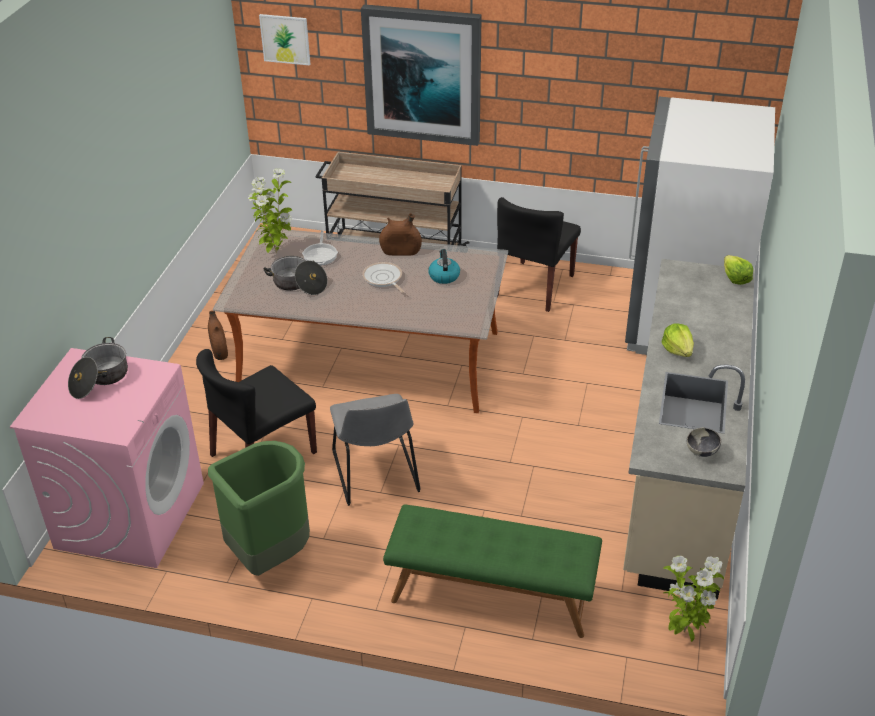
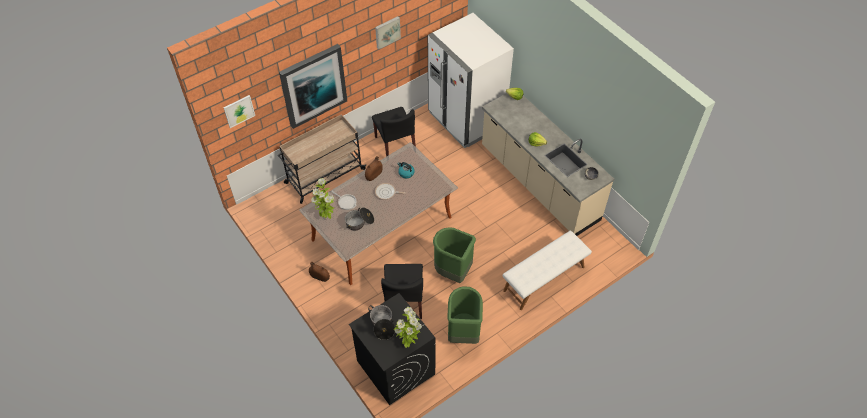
camera: 50 degrees left, 15 degrees up
pink washing machine [10,348,204,568] -> black washing machine [349,293,436,405]
grey chair [330,394,421,506] -> green trash can [433,227,476,283]
green bench [383,504,602,638] -> white bench [503,231,592,310]
potted plant [663,556,724,642] -> potted plant moved to [394,307,422,348]
none -> picture [375,16,401,49]

